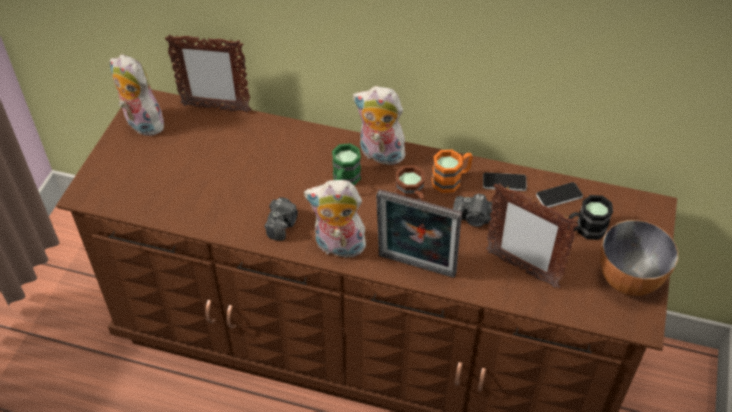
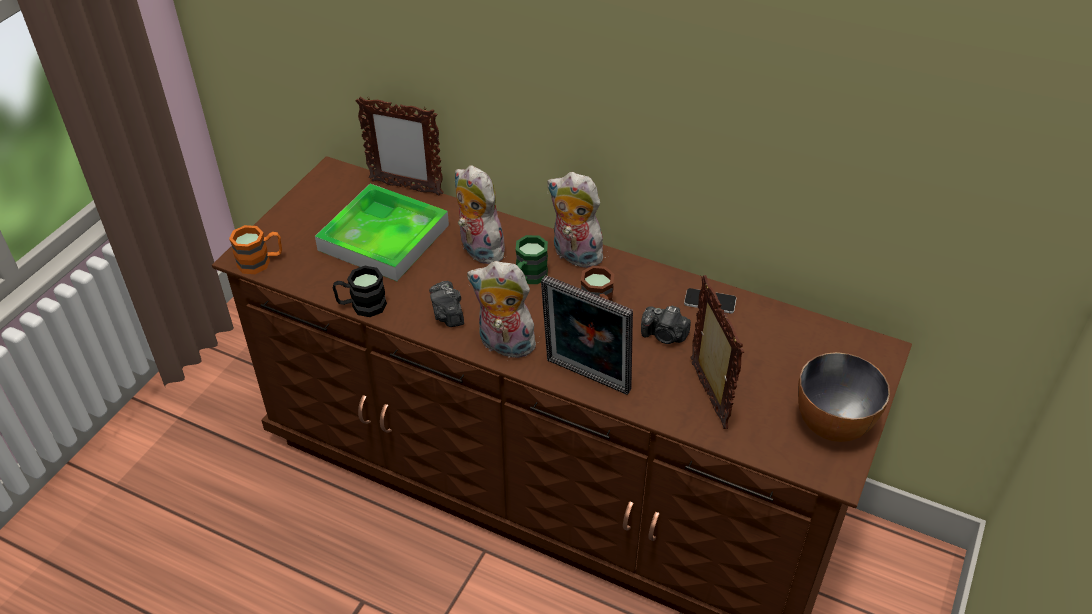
camera: 10 degrees right, 5 degrees down
plush toy [110,54,169,136] -> plush toy moved to [455,165,505,264]
camera [264,197,298,241] -> camera turned 135 degrees clockwise [429,281,464,327]
orange mug [432,150,473,193] -> orange mug moved to [229,225,282,274]
picture frame [486,183,579,288] -> picture frame turned 150 degrees counterclockwise [690,275,744,429]
phone [536,182,583,208] -> none
black mug [568,195,613,240] -> black mug moved to [333,266,387,317]
none -> tray [315,184,449,281]

